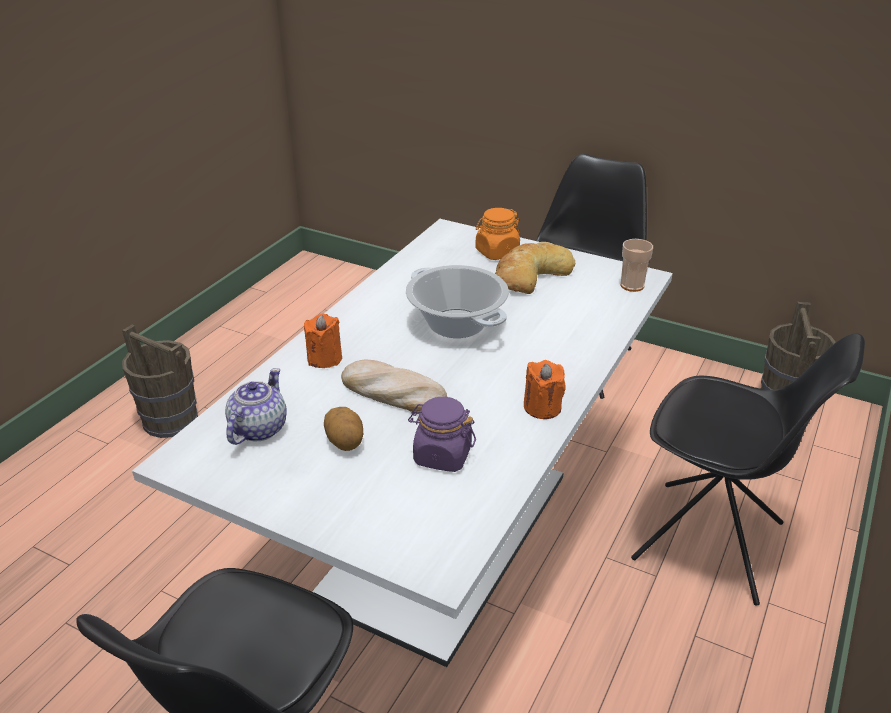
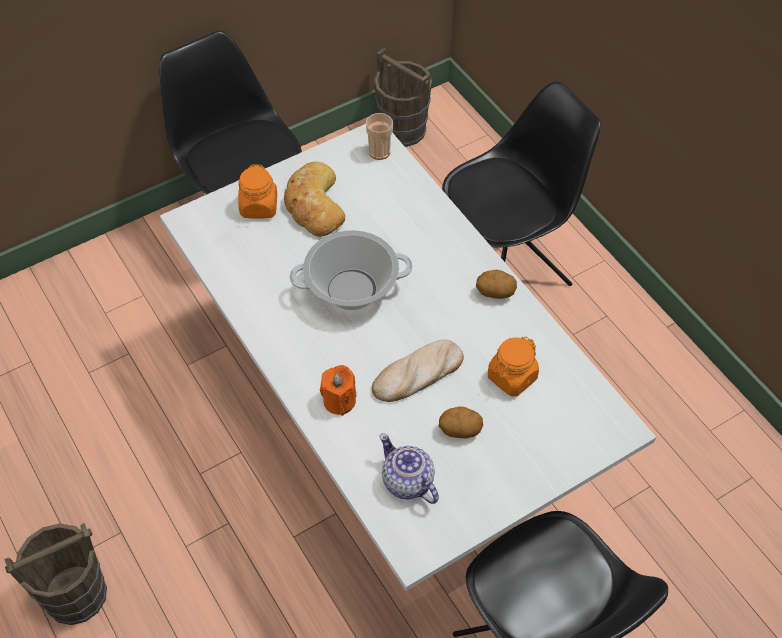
camera: 60 degrees left, 20 degrees up
purple jar [408,397,476,472] -> orange jar [488,337,539,396]
orange candle [524,360,566,419] -> potato [476,270,517,299]

